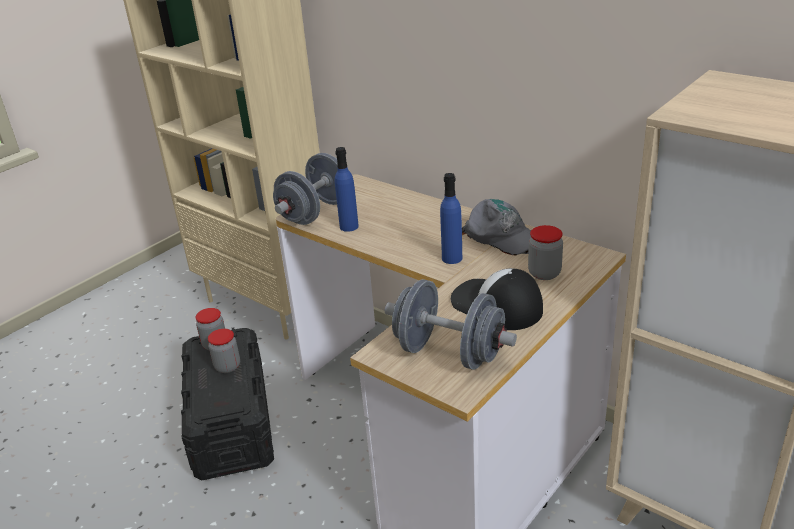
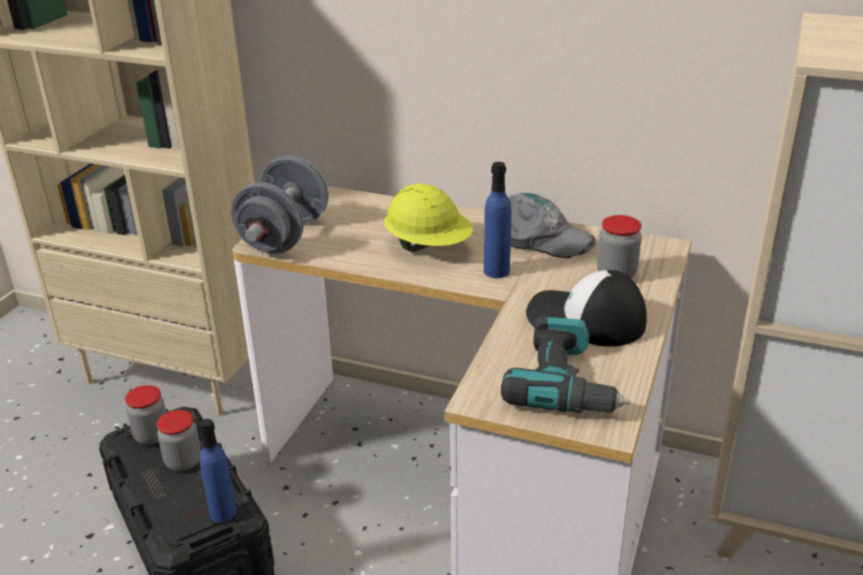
camera: 20 degrees left, 0 degrees up
blue bottle [335,147,359,232] -> blue bottle moved to [199,419,236,523]
grey dumbbell [385,279,517,370] -> power drill [501,316,631,413]
none -> yellow hard hat [384,183,473,252]

